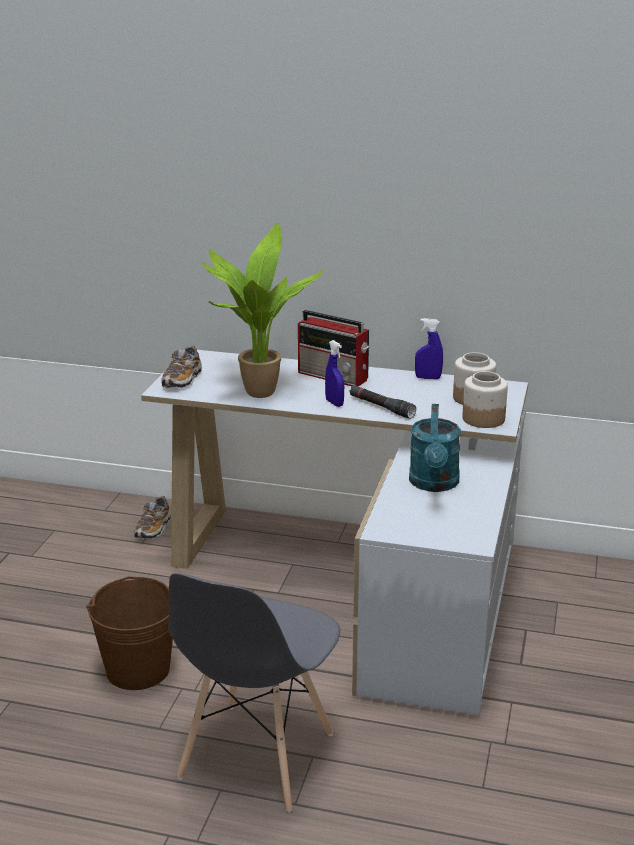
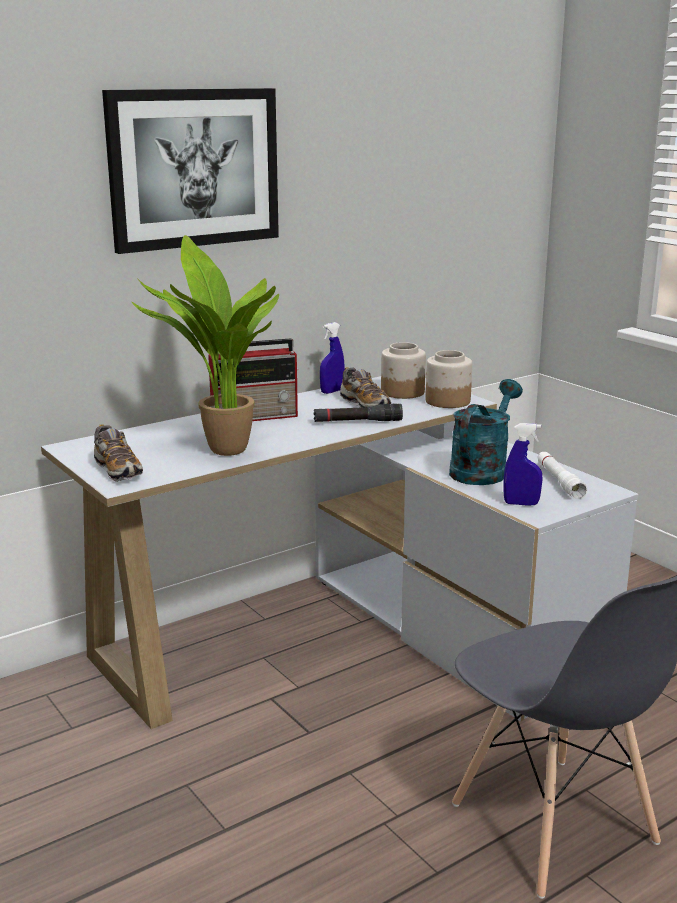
camera: 50 degrees left, 5 degrees down
brown bucket [86,576,173,690] -> none
shoe [134,496,171,539] -> shoe moved to [340,367,391,408]
blue spray bottle [325,340,344,407] -> blue spray bottle moved to [503,423,543,506]
turquoise watering can [409,404,461,492] -> turquoise watering can turned 105 degrees counterclockwise [449,379,523,485]
none -> picture [102,88,279,254]
none -> white flashlight [537,452,587,499]

